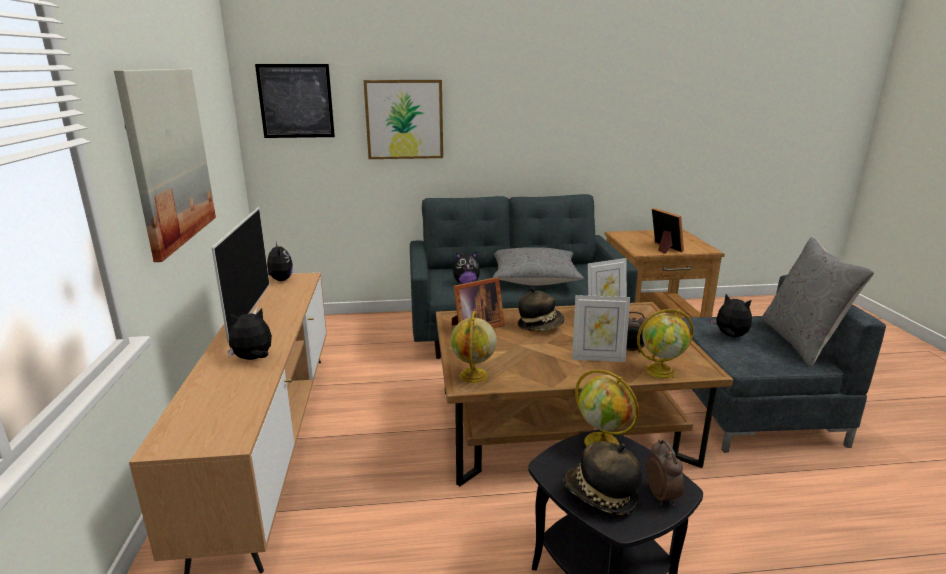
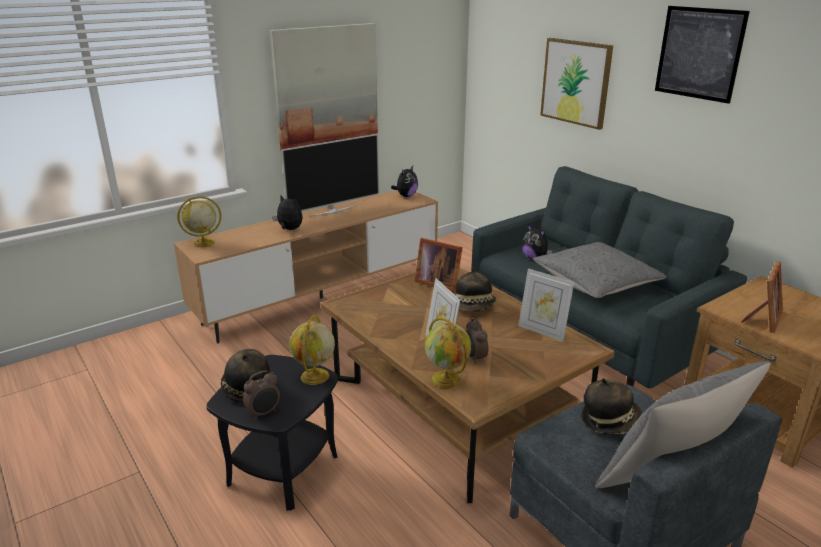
camera: 60 degrees right, 5 degrees up
picture [255,64,335,138] -> picture moved to [655,6,750,104]
globe [451,311,497,383] -> globe moved to [177,196,221,248]
plush toy [710,294,752,337] -> hat [581,378,643,434]

